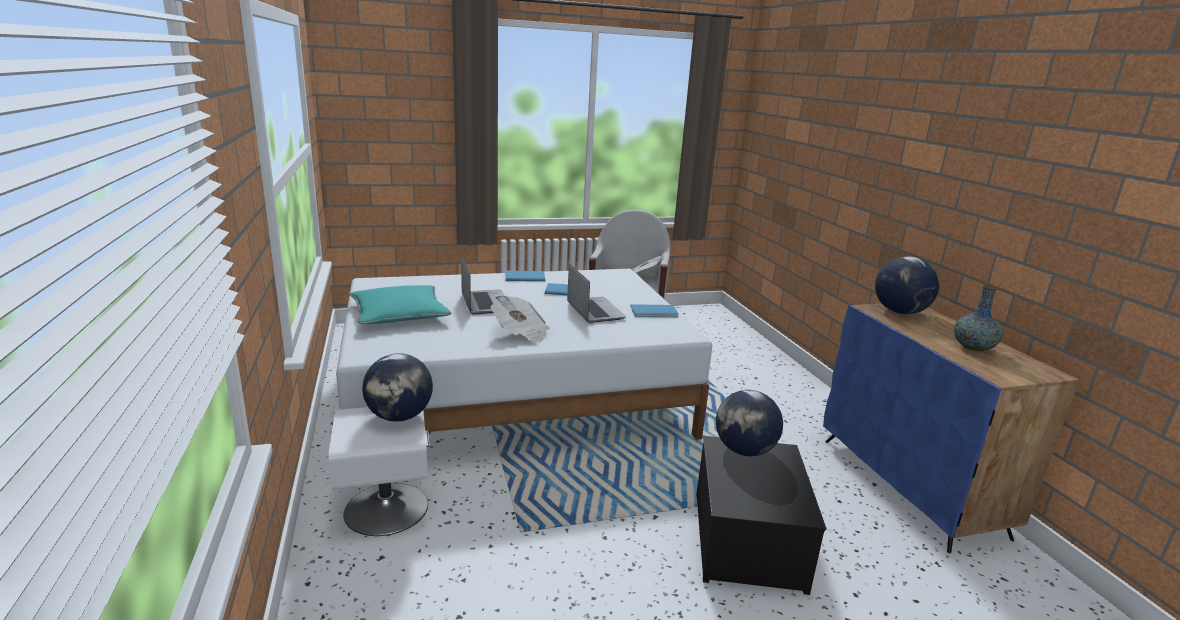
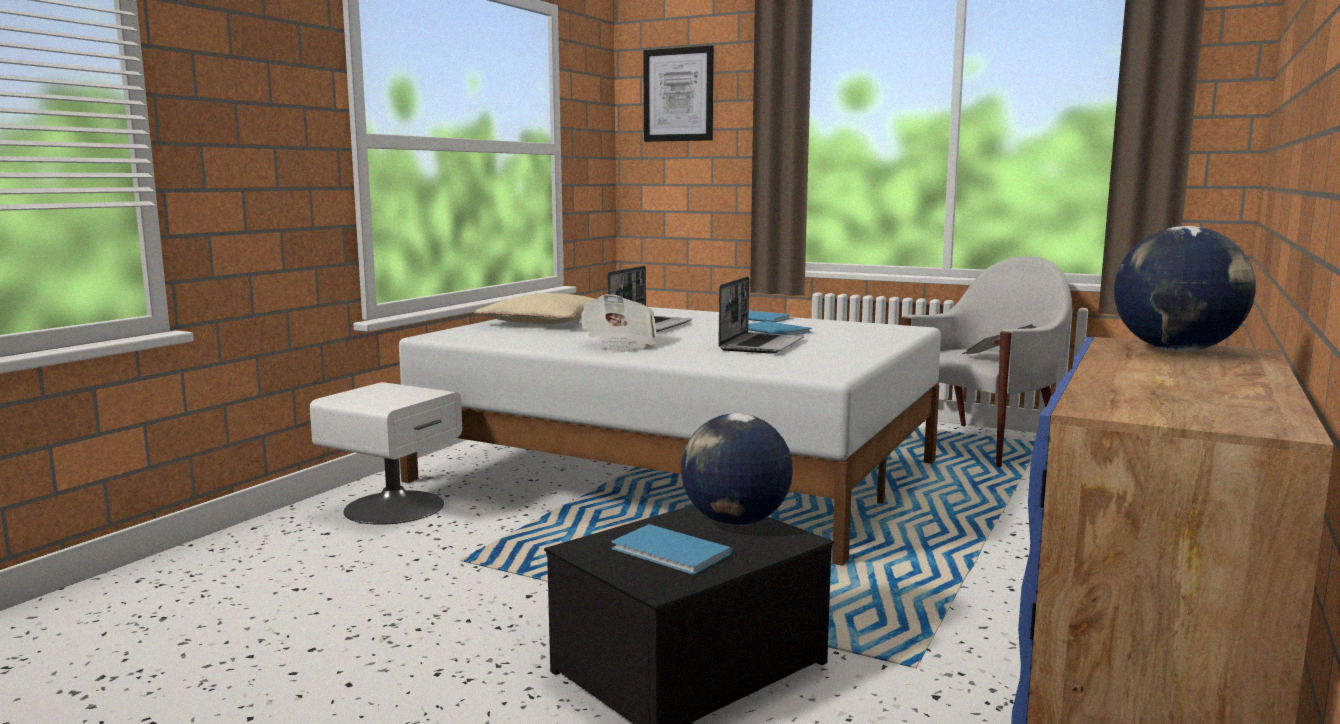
camera: 45 degrees right, 10 degrees down
turquoise pillow [350,285,451,324] -> beige pillow [473,293,595,324]
globe [362,353,433,421] -> none
blue book [630,304,679,317] -> blue book moved to [612,524,733,574]
vase [954,285,1004,351] -> none
none -> picture [643,45,713,142]

